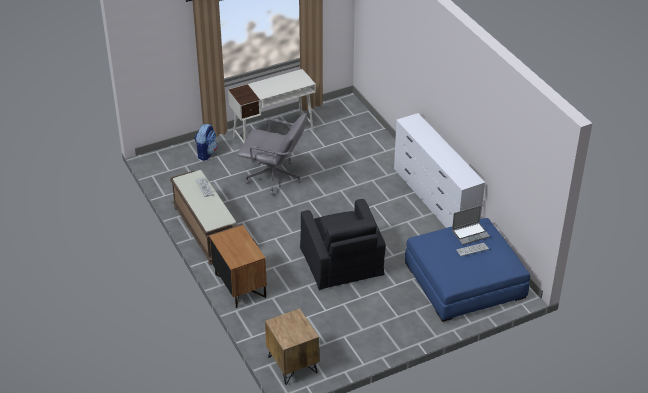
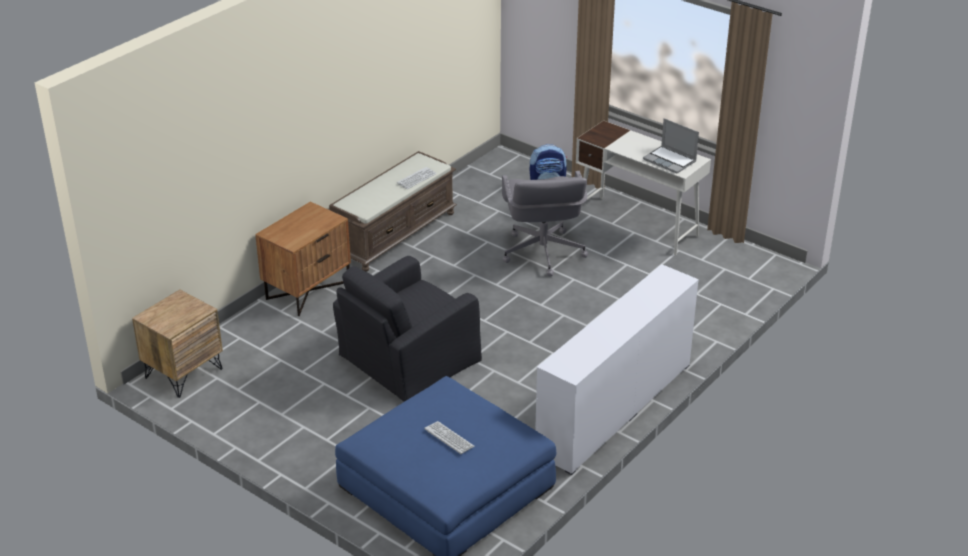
camera: 65 degrees right, 5 degrees down
laptop [452,205,490,245] -> laptop moved to [643,118,699,174]

